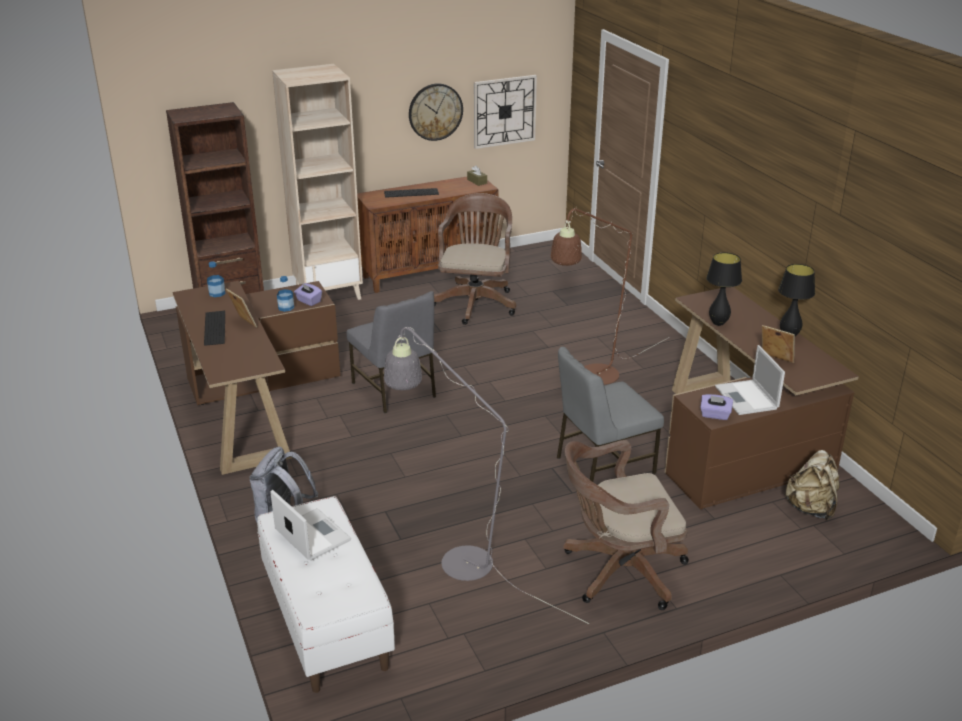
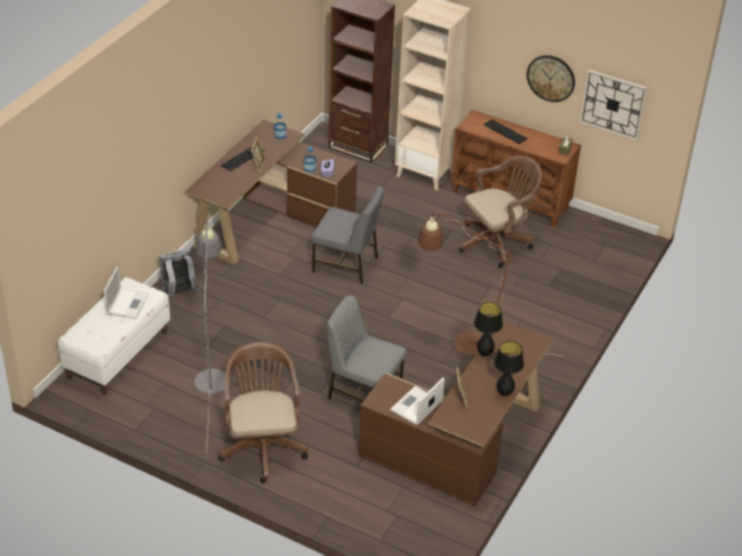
camera: 50 degrees right, 10 degrees up
grey chair [347,291,436,413] -> grey chair turned 90 degrees counterclockwise [311,186,384,284]
brown office chair [563,440,689,610] -> brown office chair turned 45 degrees clockwise [218,342,308,483]
purple tissue box [700,394,733,420] -> none
beige backpack [785,450,840,520] -> none

